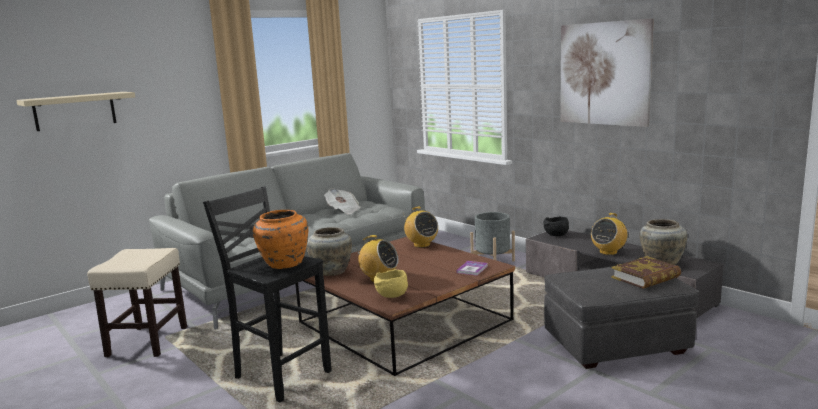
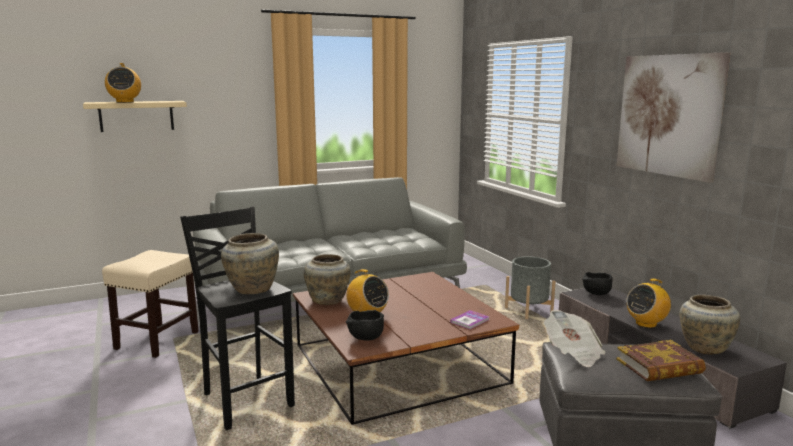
camera: 15 degrees right, 0 degrees up
orange vase [253,210,308,269] -> beige vase [221,233,279,294]
newspaper [324,189,361,214] -> newspaper moved to [544,310,606,367]
yellow bowl [374,269,408,298] -> black bowl [346,310,384,341]
radio [403,206,438,248] -> radio moved to [105,63,141,103]

